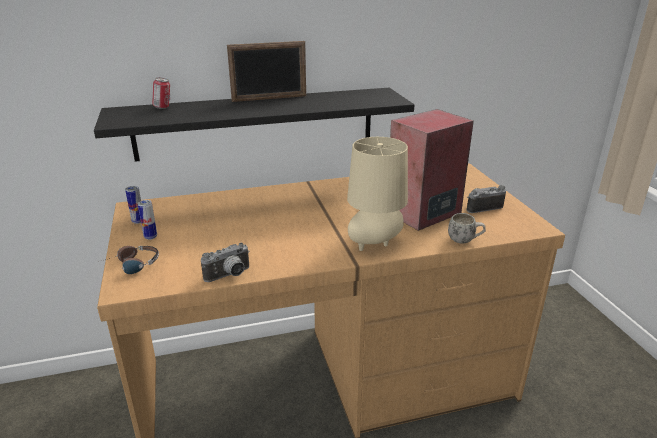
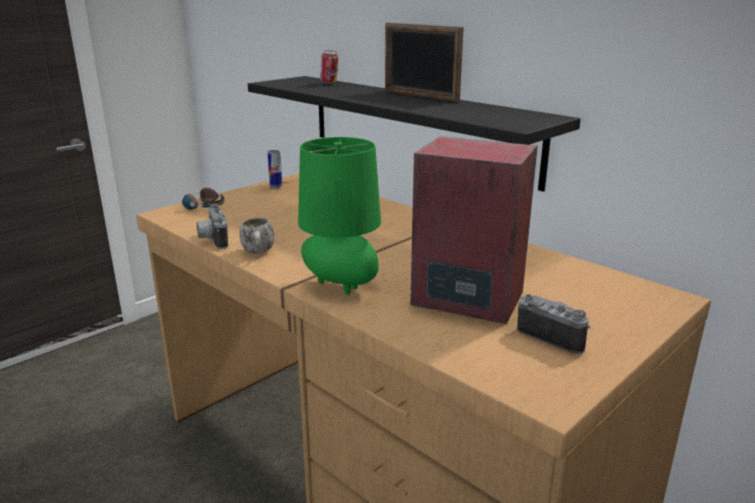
camera: 60 degrees right, 5 degrees down
can [138,200,157,240] -> none
camera [201,243,250,282] -> camera turned 45 degrees clockwise [197,203,228,249]
beige table lamp [347,137,408,251] -> green table lamp [298,137,381,295]
white mug [448,213,486,243] -> white mug moved to [239,217,274,254]

